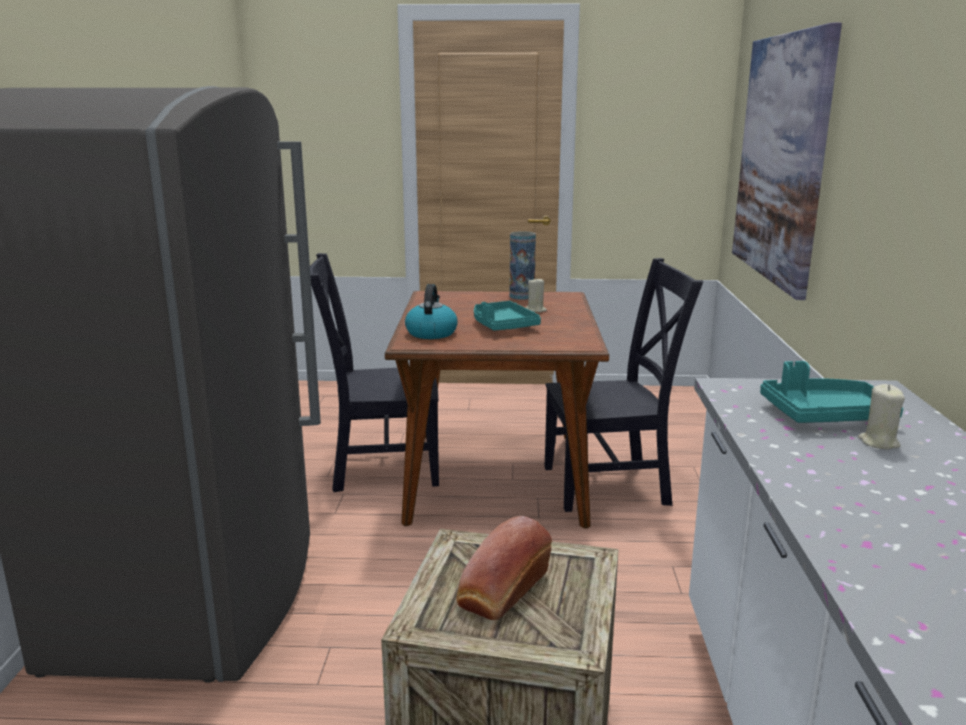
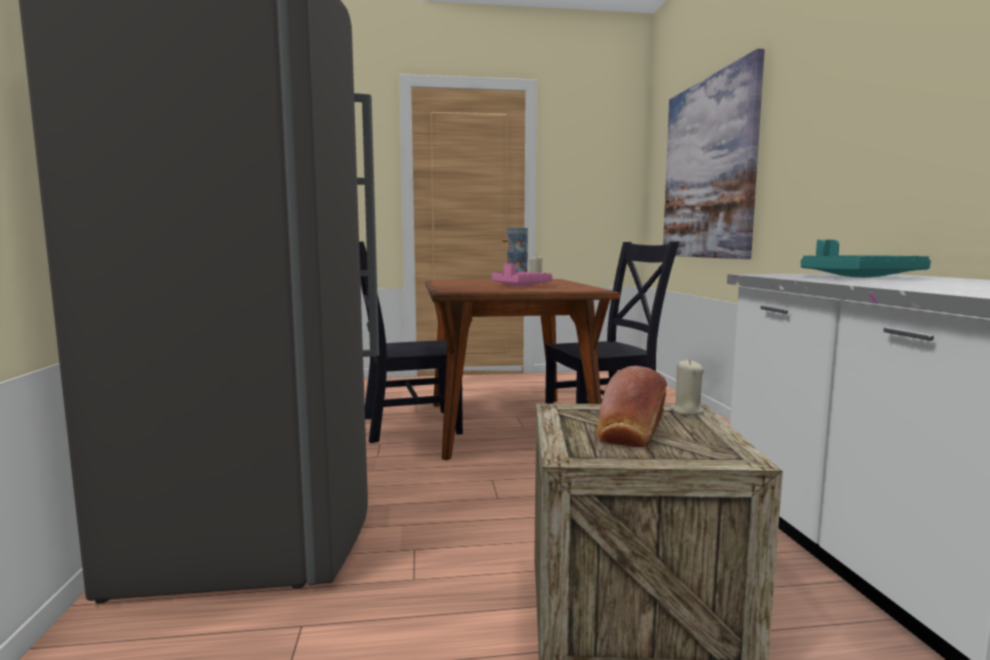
camera: 10 degrees left, 10 degrees down
kettle [405,284,458,339] -> none
turquoise tray [474,301,541,331] -> pink tray [492,263,553,287]
beige candle [858,384,905,450] -> beige candle moved to [669,359,705,415]

